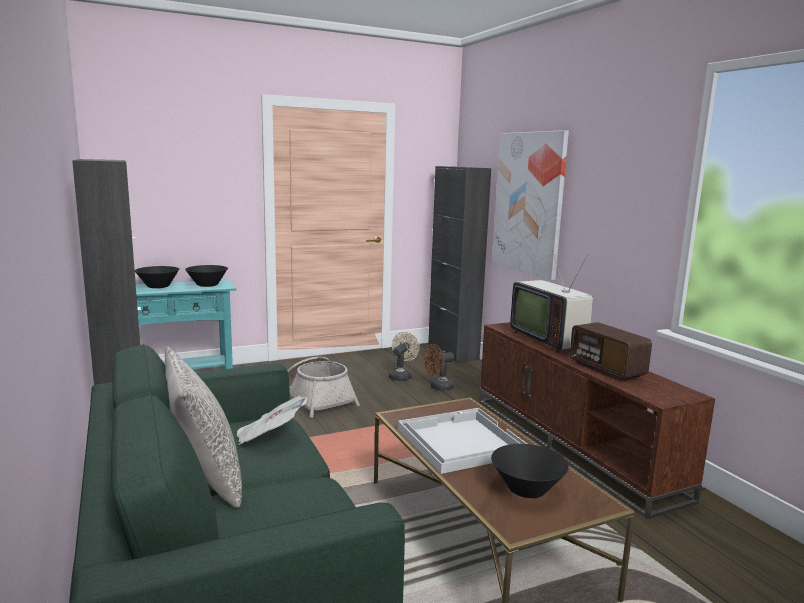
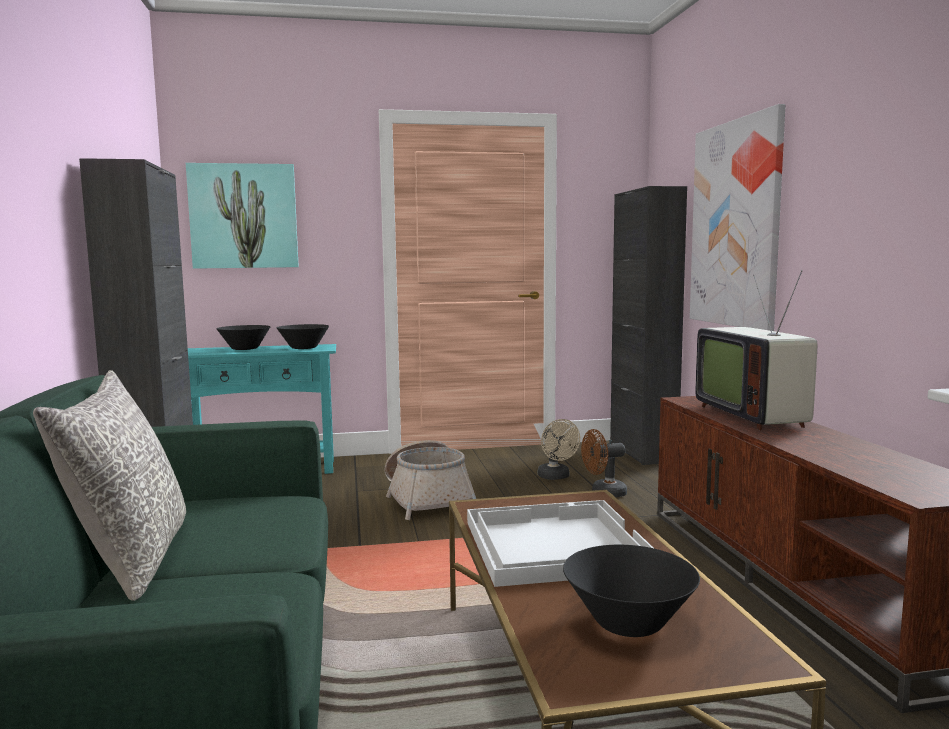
camera: 15 degrees right, 5 degrees down
newspaper [237,396,307,445] -> none
beige fan [389,332,420,381] -> beige fan turned 120 degrees clockwise [538,419,580,480]
radio [570,322,652,381] -> none
none -> picture [186,163,299,269]

